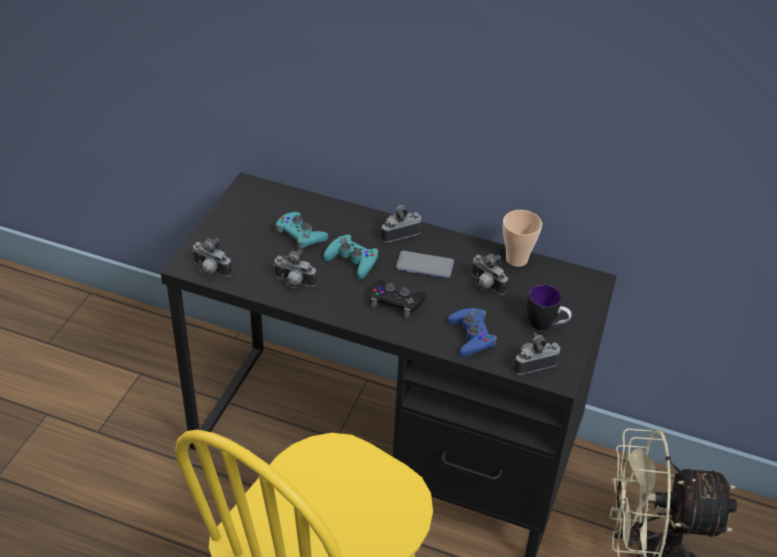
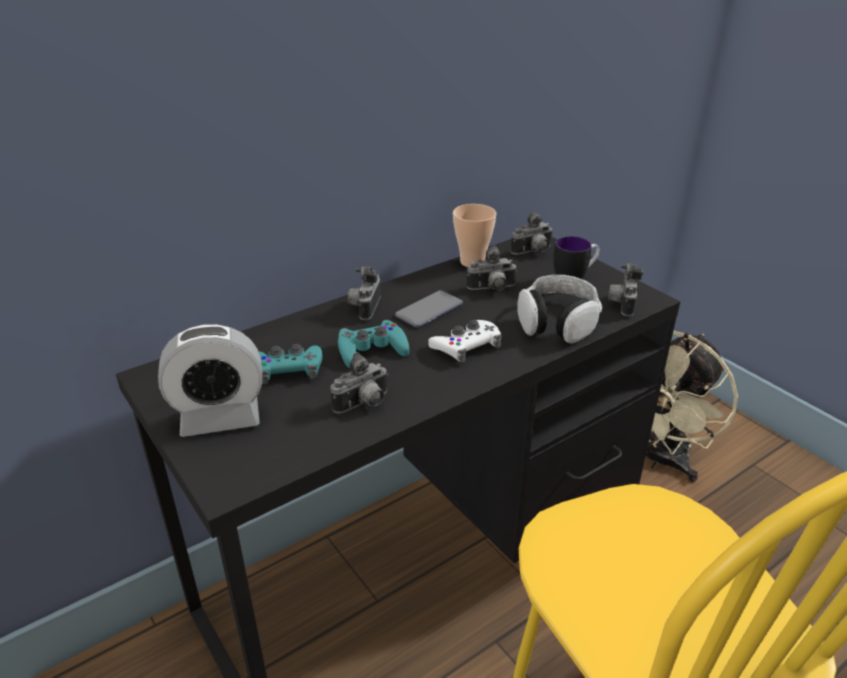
camera: 55 degrees left, 10 degrees down
camera [192,238,232,277] -> camera moved to [511,212,553,255]
black game controller [370,279,425,318] -> white game controller [428,320,502,363]
blue game controller [447,308,497,357] -> headphones [518,275,602,344]
none -> alarm clock [158,324,262,437]

